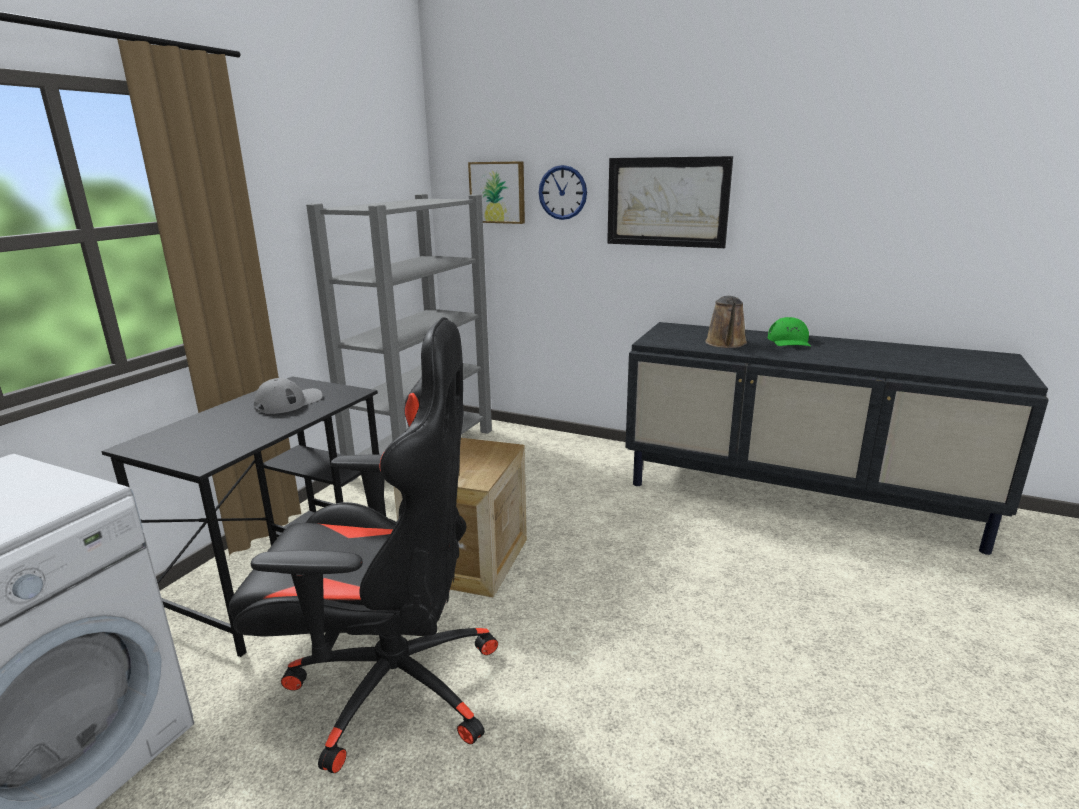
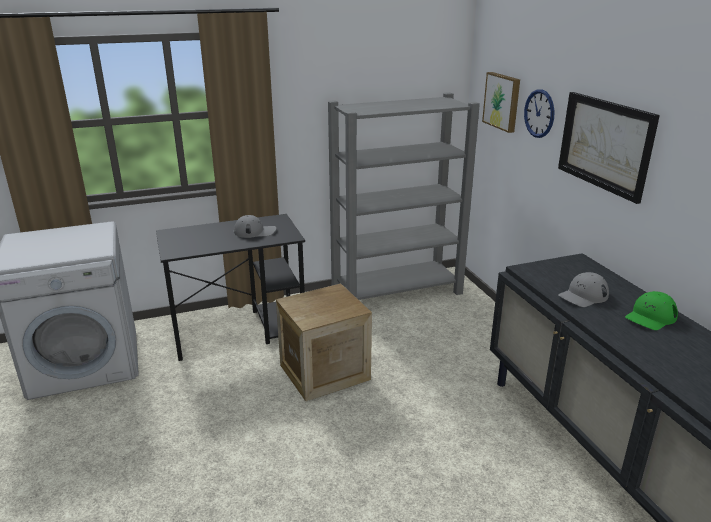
camera: 45 degrees right, 5 degrees up
black office chair [229,317,498,773] -> none
brown watering can [705,296,747,348] -> grey cap [558,272,609,307]

